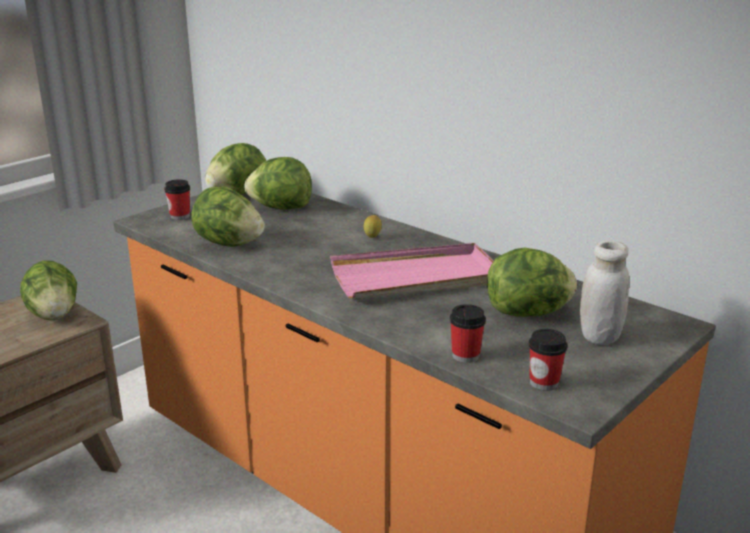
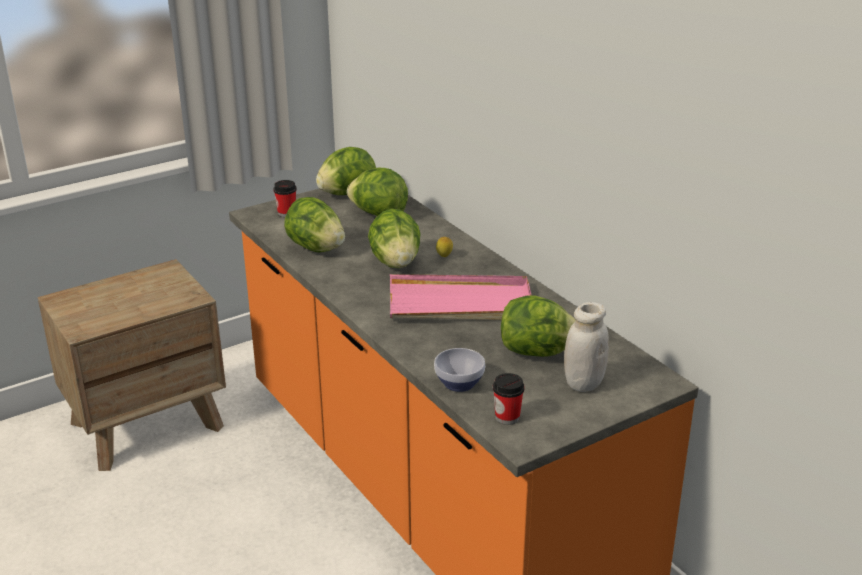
camera: 15 degrees right, 5 degrees up
lettuce [20,260,77,320] -> lettuce moved to [368,209,421,268]
cup [450,304,486,363] -> bowl [434,348,485,392]

